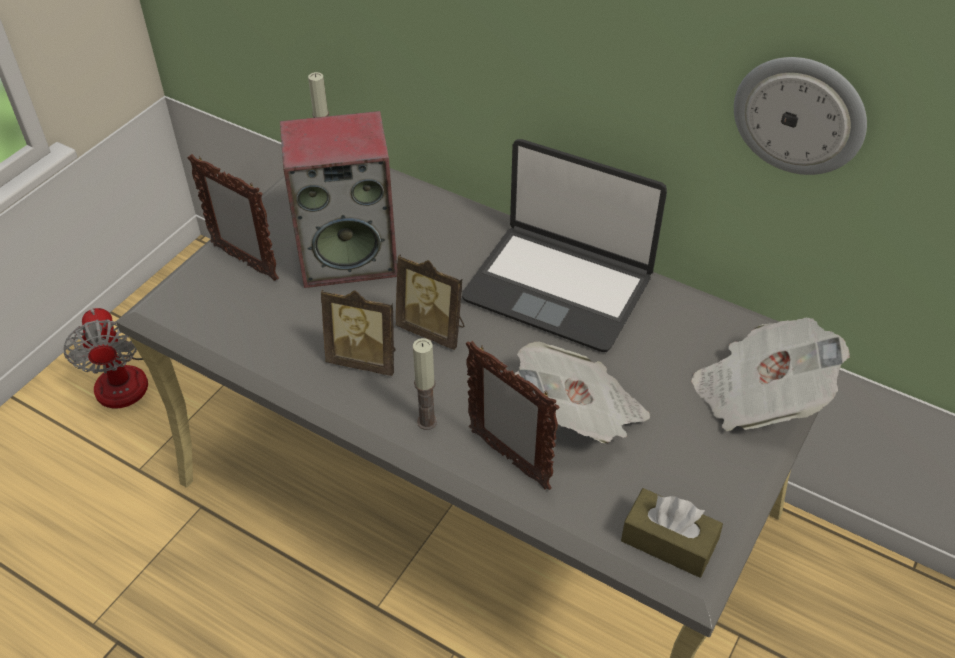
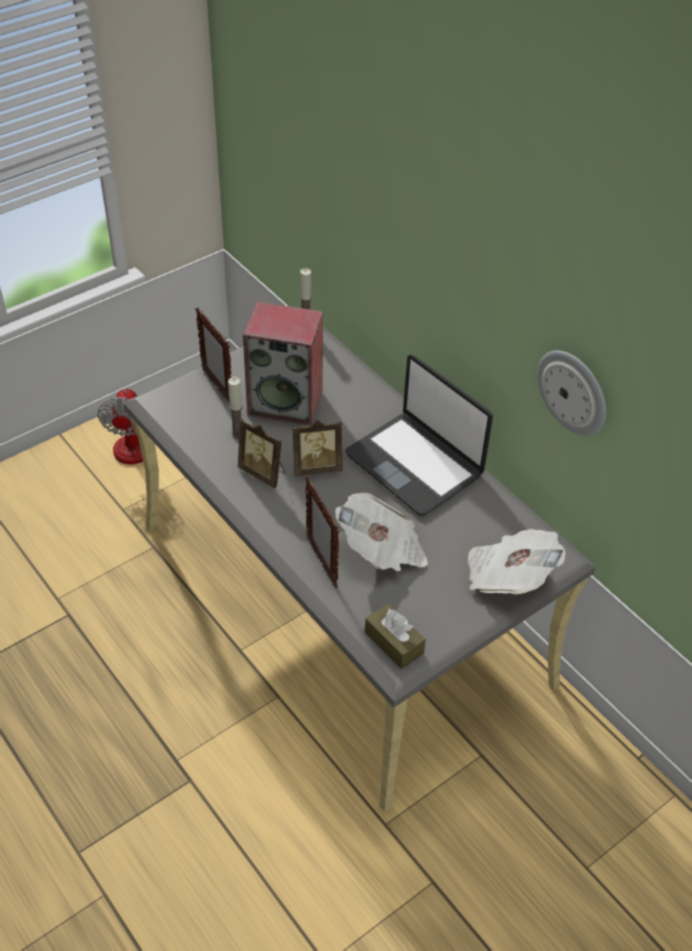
camera: 20 degrees right, 0 degrees up
picture frame [396,254,464,350] -> picture frame turned 60 degrees counterclockwise [293,420,343,476]
candle [413,338,437,430] -> candle moved to [228,377,242,439]

